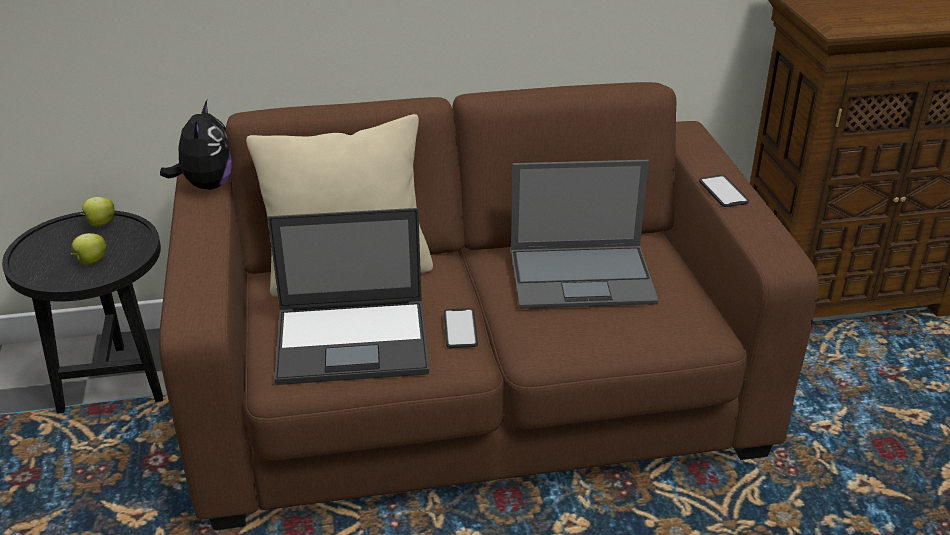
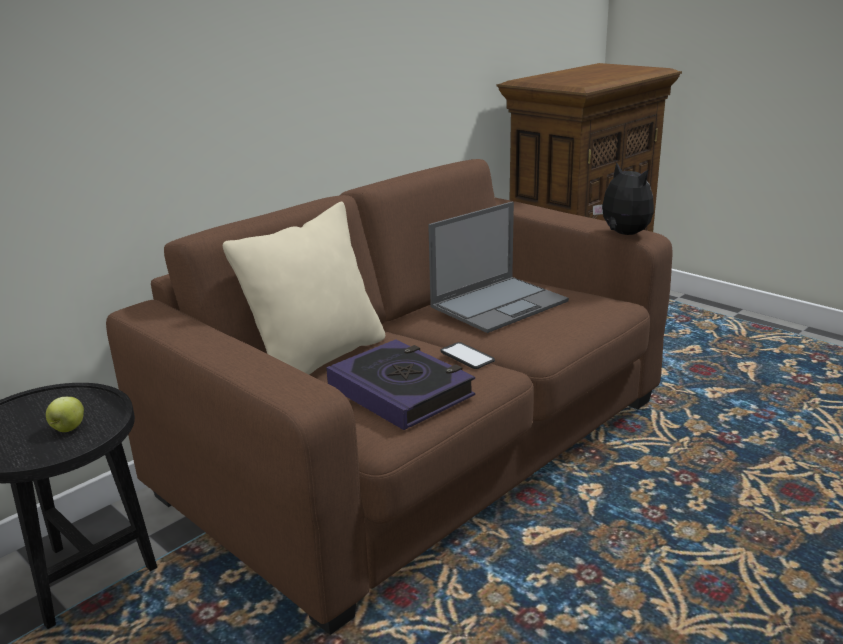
camera: 35 degrees left, 10 degrees down
apple [80,197,115,227] -> none
plush toy [160,100,232,190] -> plush toy moved to [593,162,654,235]
laptop [268,208,429,385] -> book [326,339,475,430]
phone [699,175,749,207] -> none

